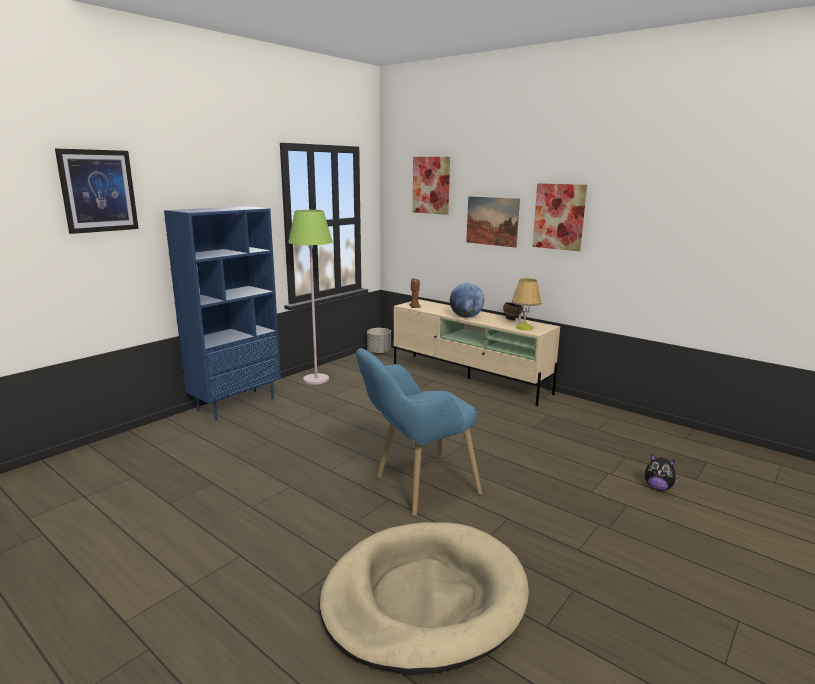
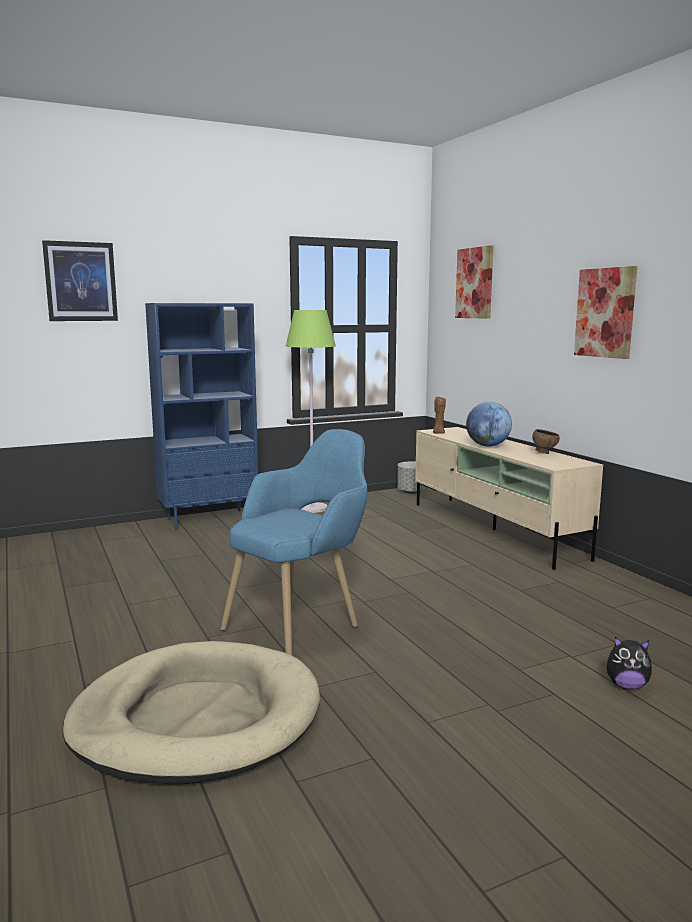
camera: 25 degrees right, 5 degrees down
blue armchair [356,348,482,516] -> blue armchair turned 135 degrees clockwise [221,429,367,655]
picture [466,196,520,248] -> none
table lamp [512,278,541,330] -> none
plush toy [645,454,679,490] -> plush toy turned 45 degrees counterclockwise [606,637,653,690]

